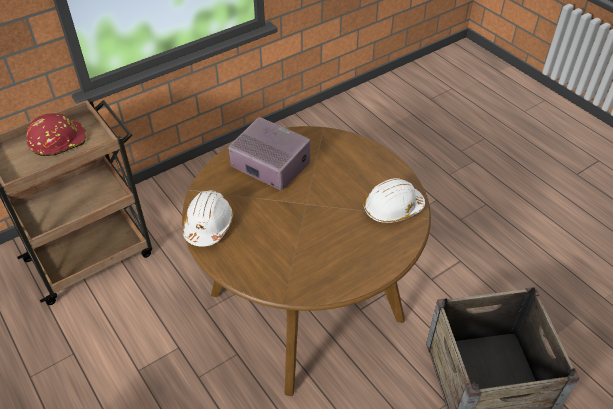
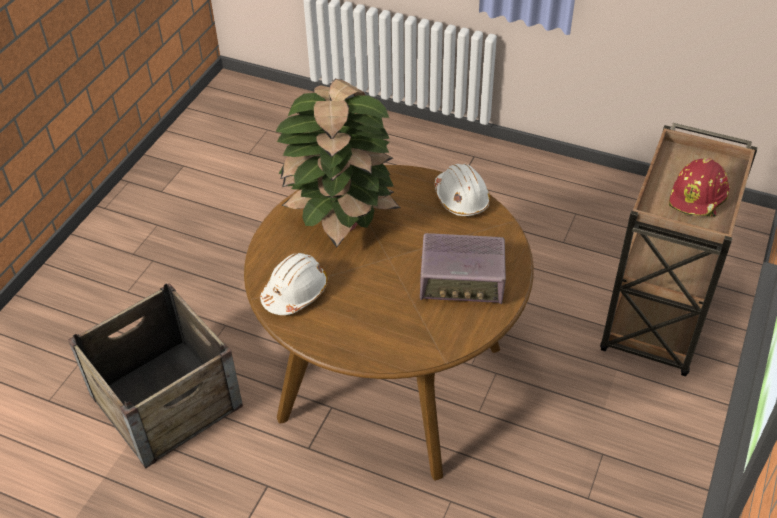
camera: 150 degrees right, 0 degrees up
none -> potted plant [275,79,400,248]

